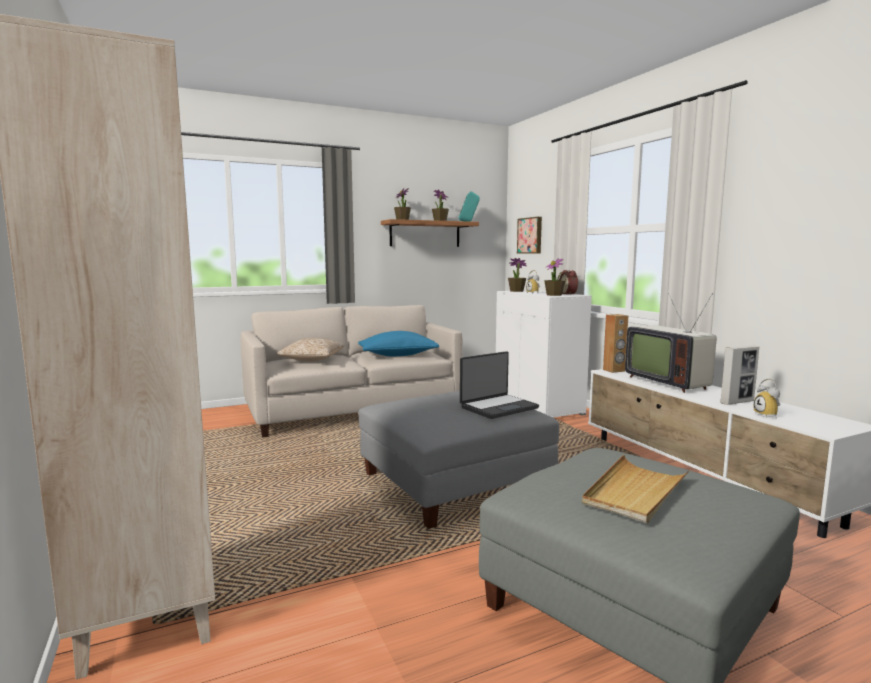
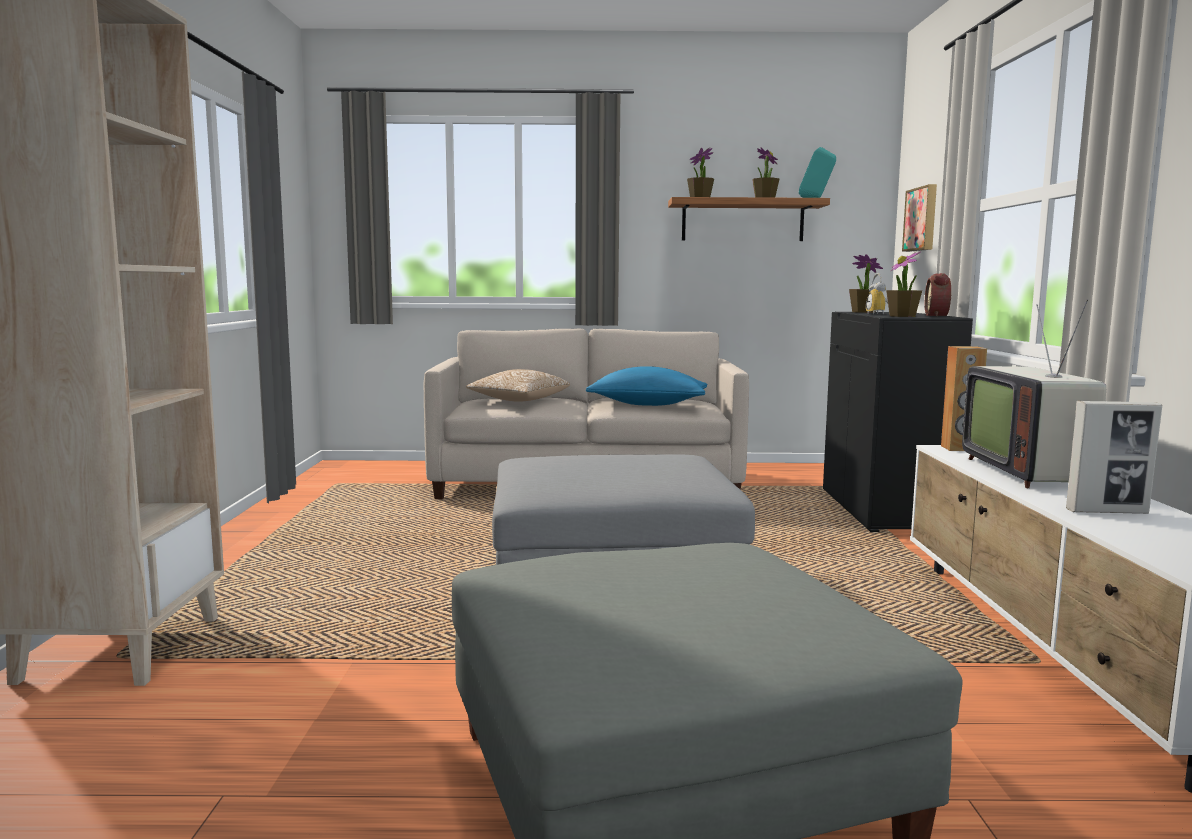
camera: 25 degrees right, 0 degrees up
laptop [460,351,539,419] -> none
white cabinet [496,290,592,418] -> black cabinet [823,312,973,532]
beige tray [582,455,690,524] -> none
alarm clock [754,379,781,418] -> none

